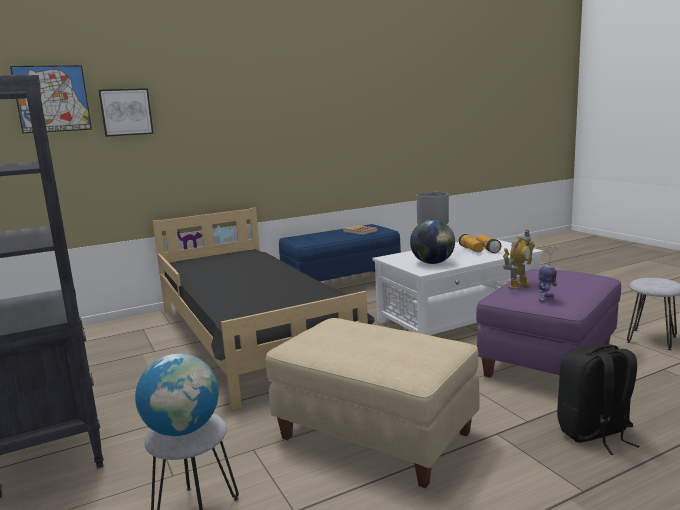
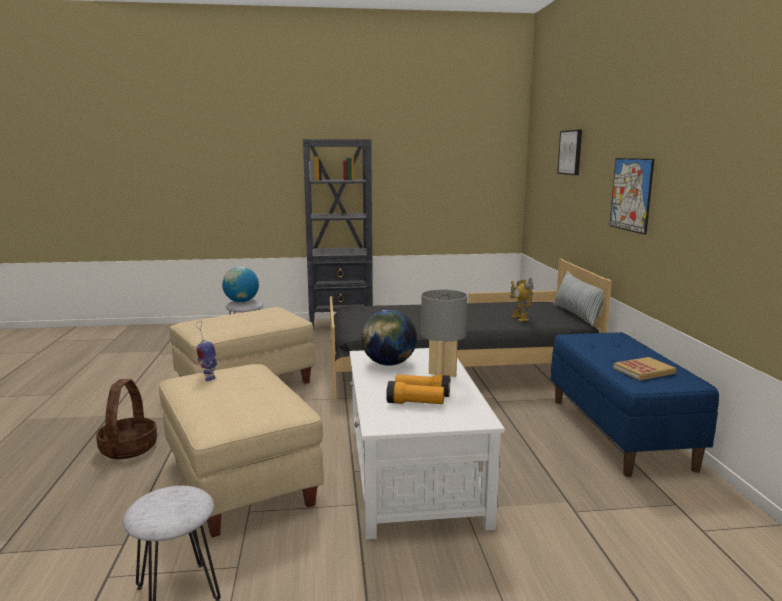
camera: 110 degrees right, 0 degrees up
picture [10,65,92,133] -> picture moved to [610,158,654,235]
purple ottoman [476,269,621,378] -> beige ottoman [159,364,324,538]
toy robot [503,230,535,290] -> toy robot moved to [510,278,533,321]
black backpack [557,344,640,455] -> basket [96,379,157,459]
none -> pillow [553,271,604,327]

